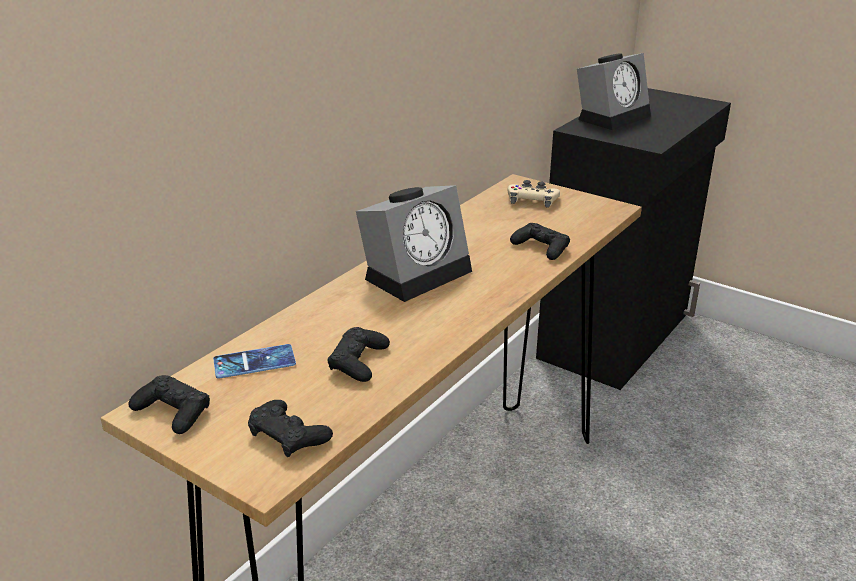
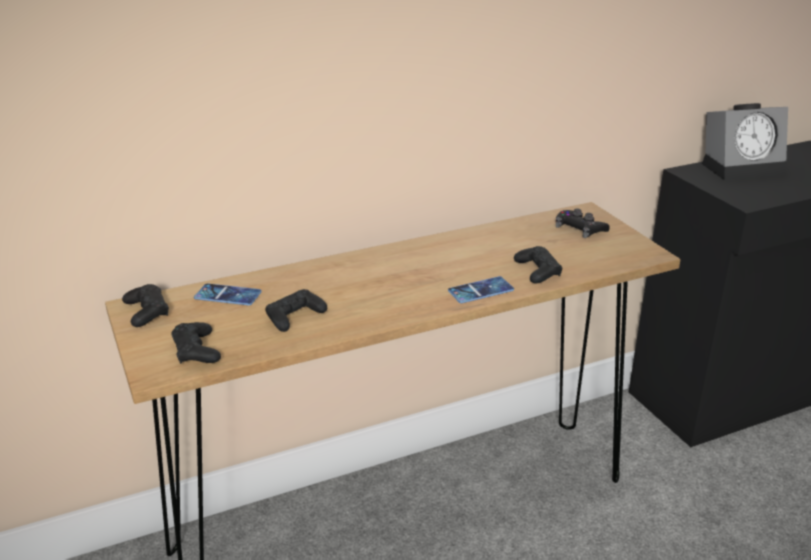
camera: 30 degrees right, 0 degrees up
alarm clock [356,185,472,302] -> none
beige game controller [507,180,560,208] -> black game controller [556,208,610,238]
none -> phone [448,276,514,303]

